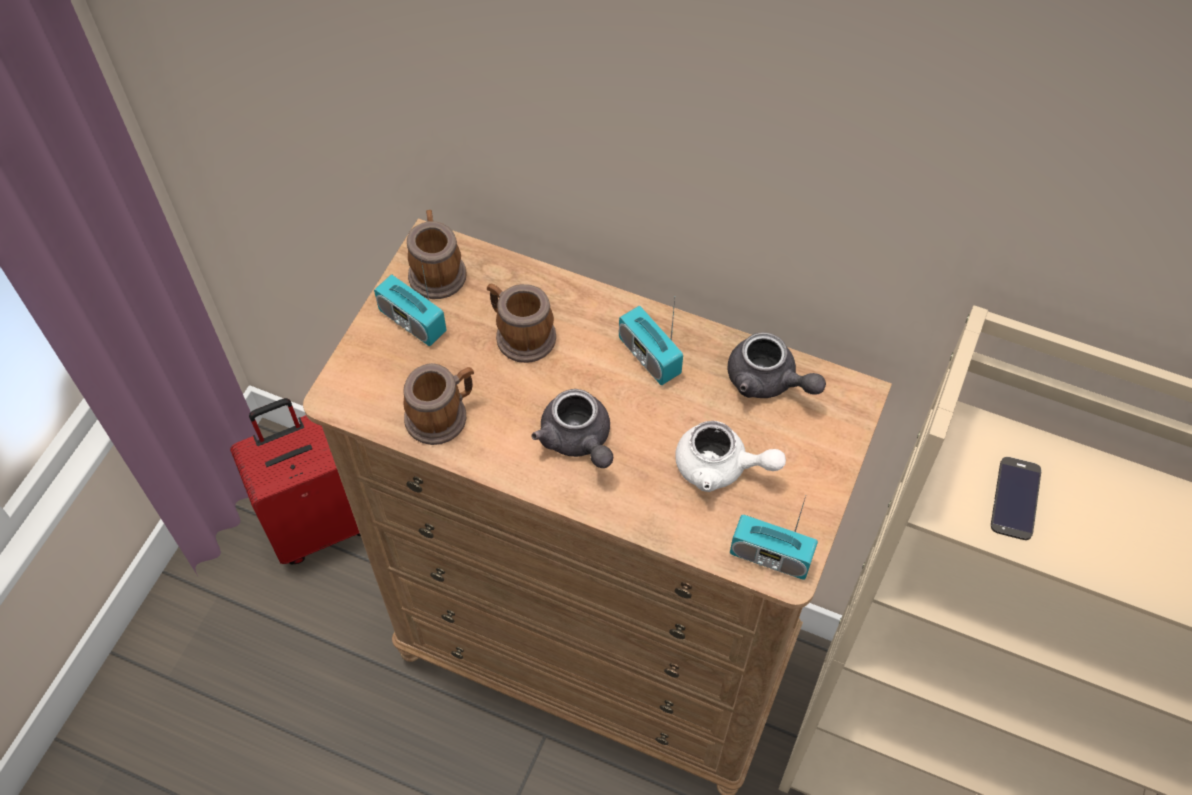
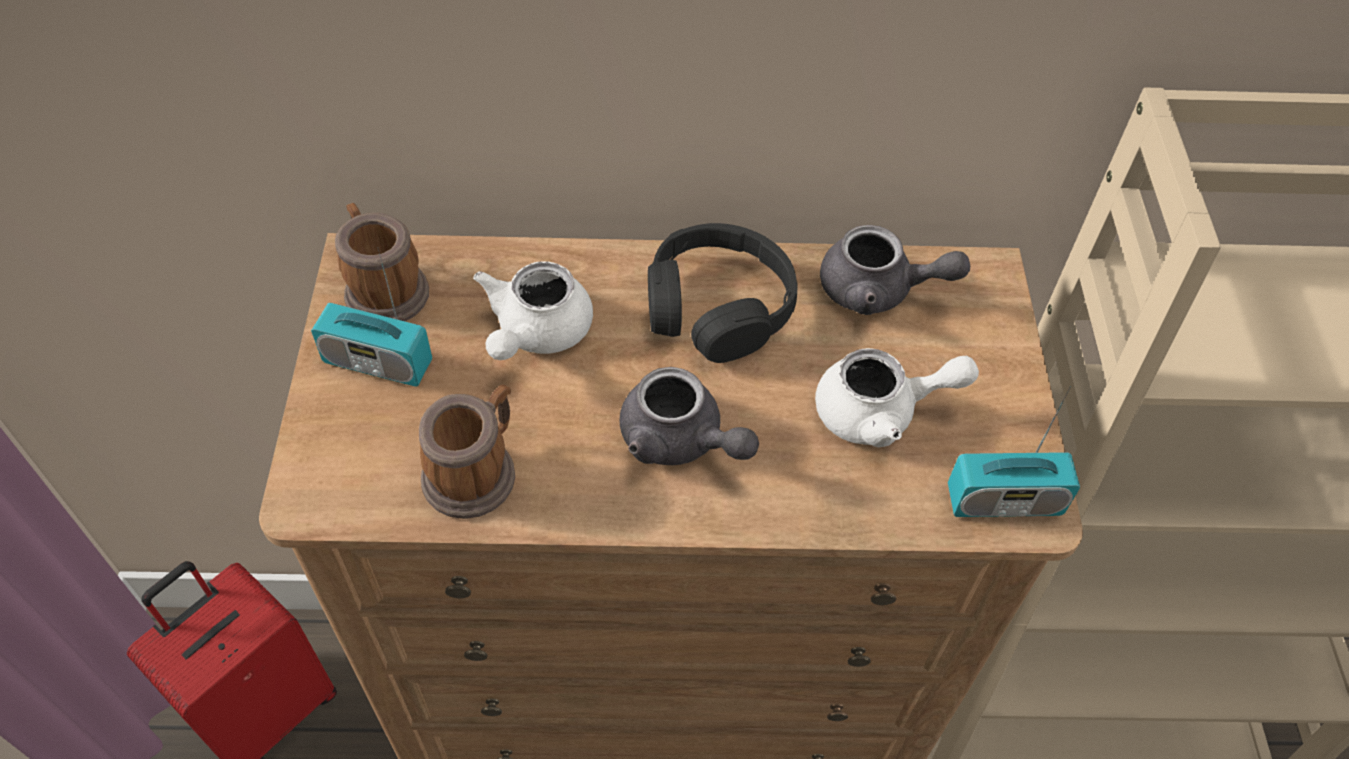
camera: 25 degrees left, 5 degrees down
mug [487,284,556,363] -> white teapot [473,261,593,360]
radio [619,299,683,385] -> black headphones [648,223,798,363]
phone [991,457,1041,540] -> none

